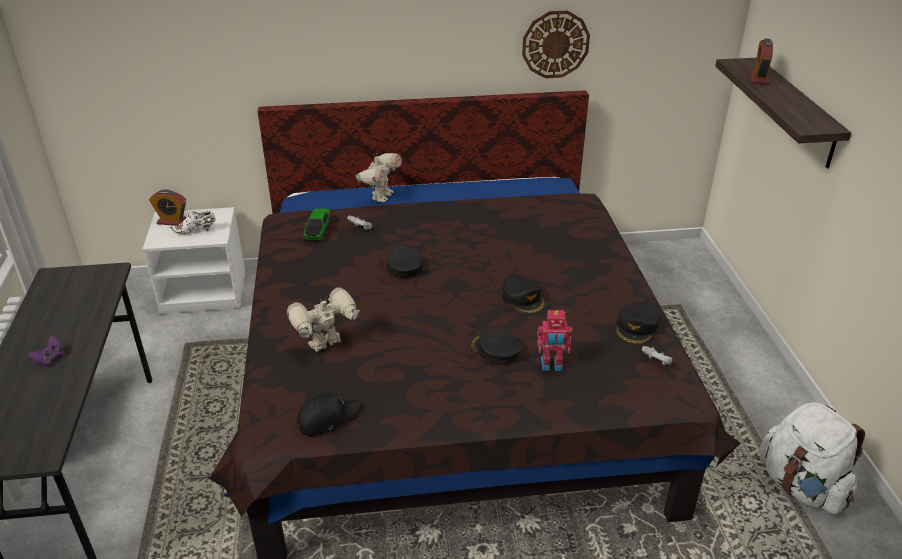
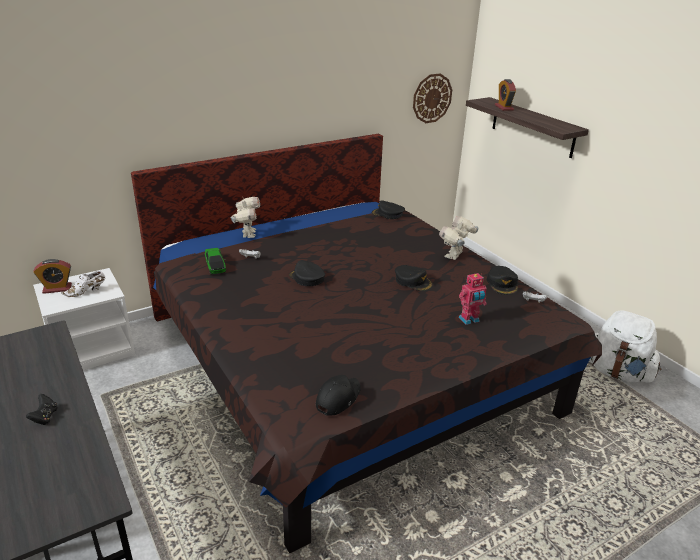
camera: 25 degrees left, 5 degrees down
purple game controller [28,336,65,367] -> black game controller [26,394,58,425]
toy robot [287,288,360,352] -> toy robot moved to [439,216,478,260]
black cap [470,325,522,365] -> black cap moved to [371,200,405,219]
wall clock [522,10,590,78] -> wall clock moved to [413,73,452,123]

